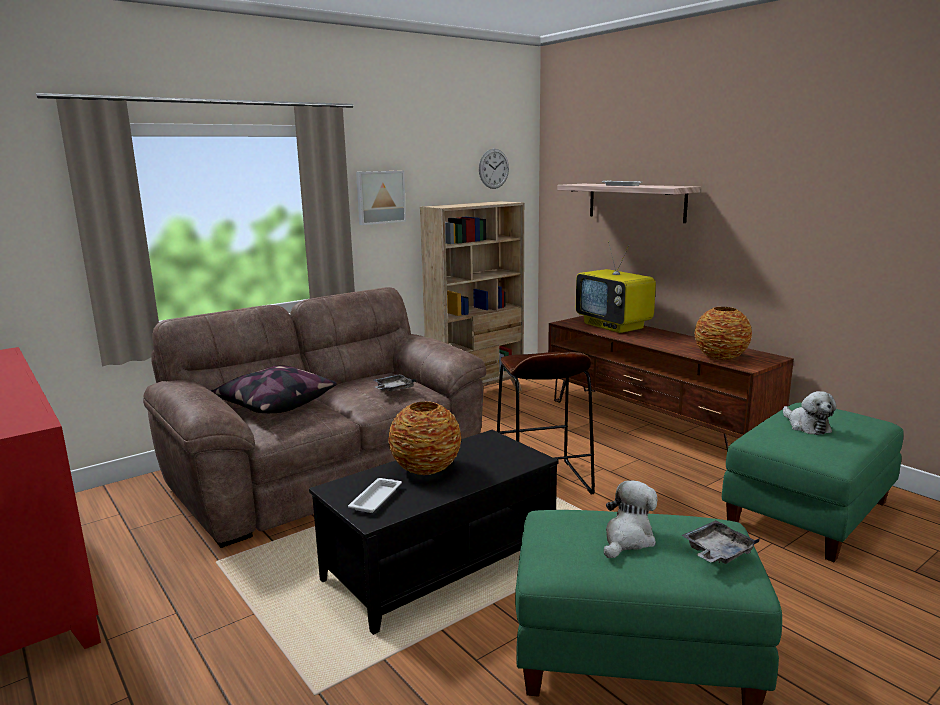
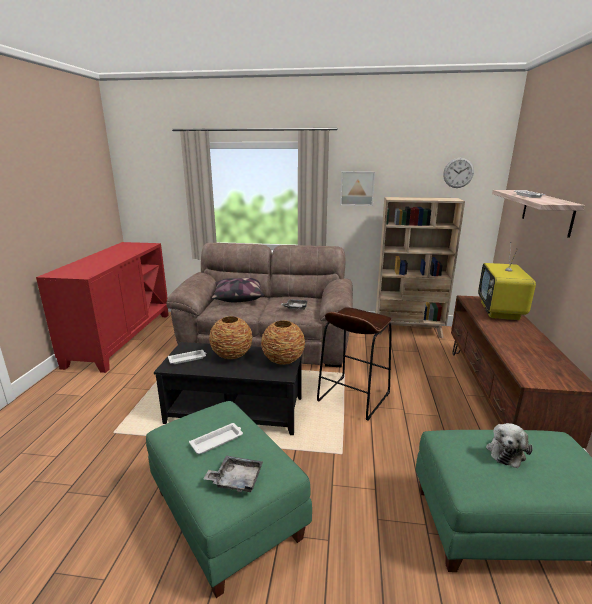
camera: 45 degrees right, 5 degrees up
plush toy [604,480,657,558] -> white tray [189,423,243,454]
vase [694,307,752,360] -> vase moved to [261,320,305,365]

